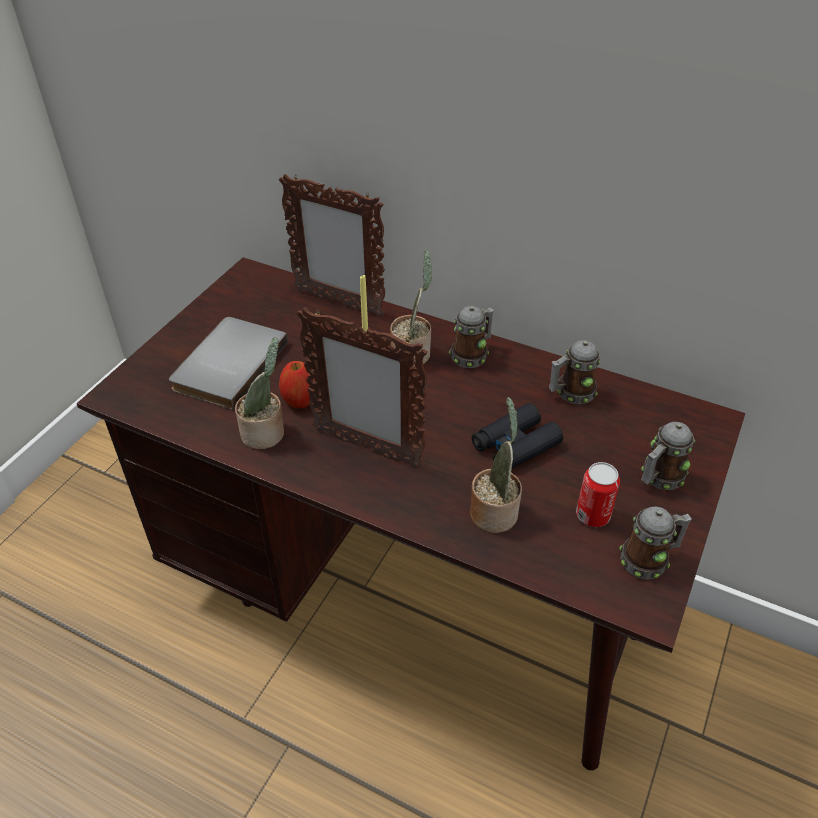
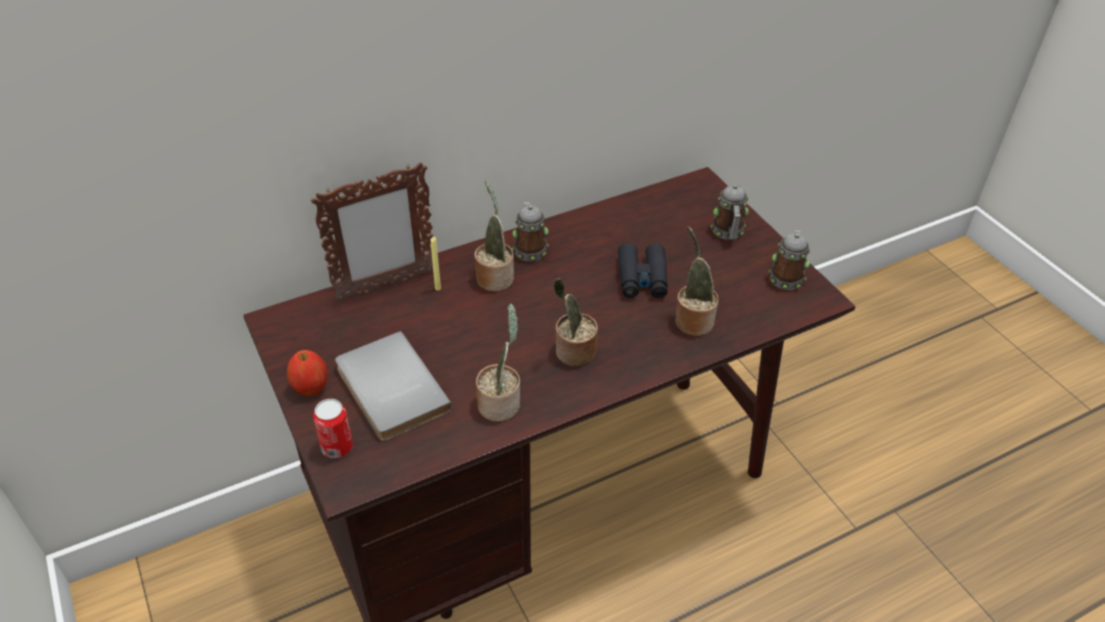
camera: 55 degrees left, 0 degrees up
apple [279,361,315,408] -> apple moved to [287,350,327,396]
picture frame [297,307,428,469] -> potted plant [553,278,598,367]
mug [549,340,601,404] -> none
can [576,462,620,527] -> can moved to [313,399,353,458]

